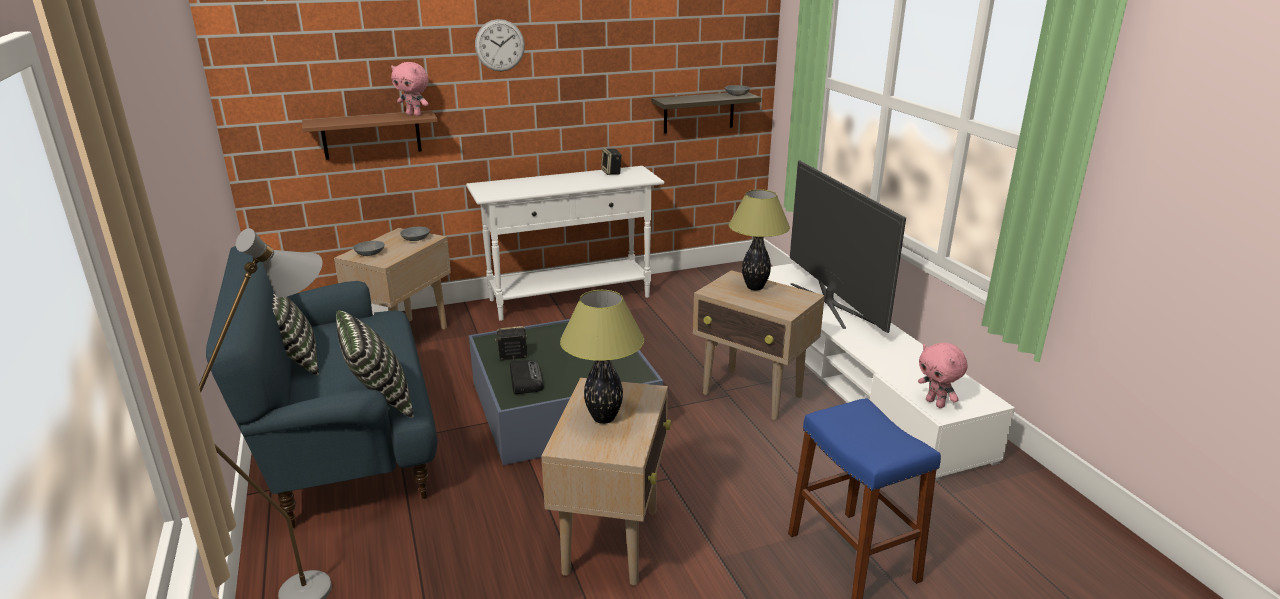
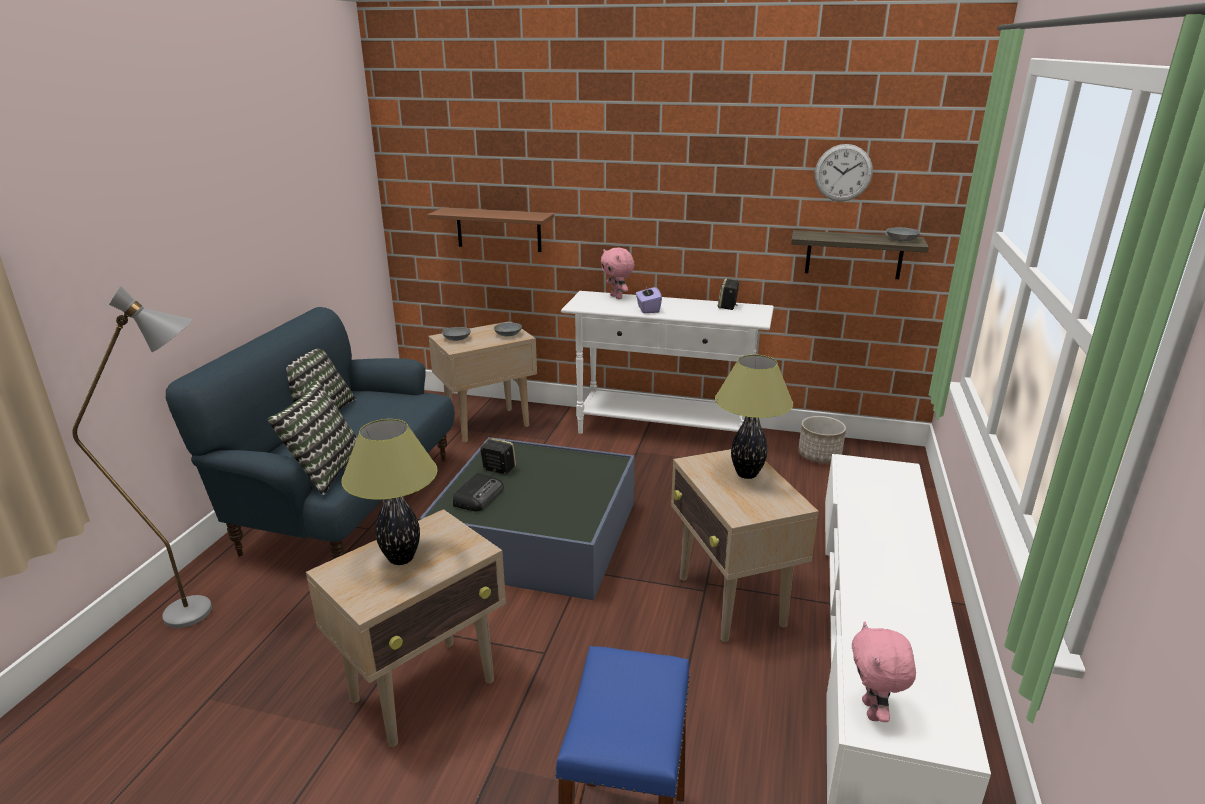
camera: 35 degrees right, 0 degrees up
pink plush toy [391,62,429,116] -> pink plush toy moved to [601,248,634,299]
wall clock [475,19,525,71] -> wall clock moved to [815,144,873,202]
television [790,160,906,333] -> none
none -> purple tissue box [636,282,662,313]
none -> planter [798,416,846,464]

